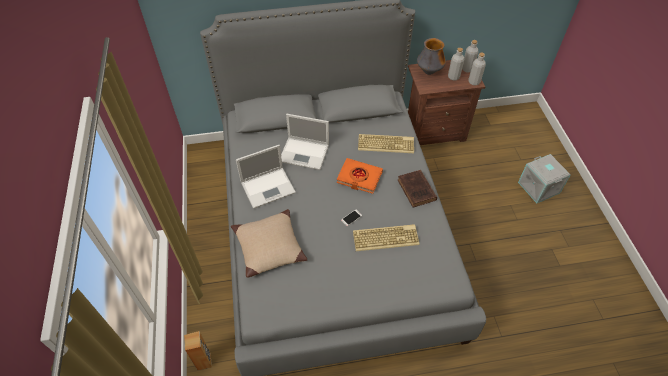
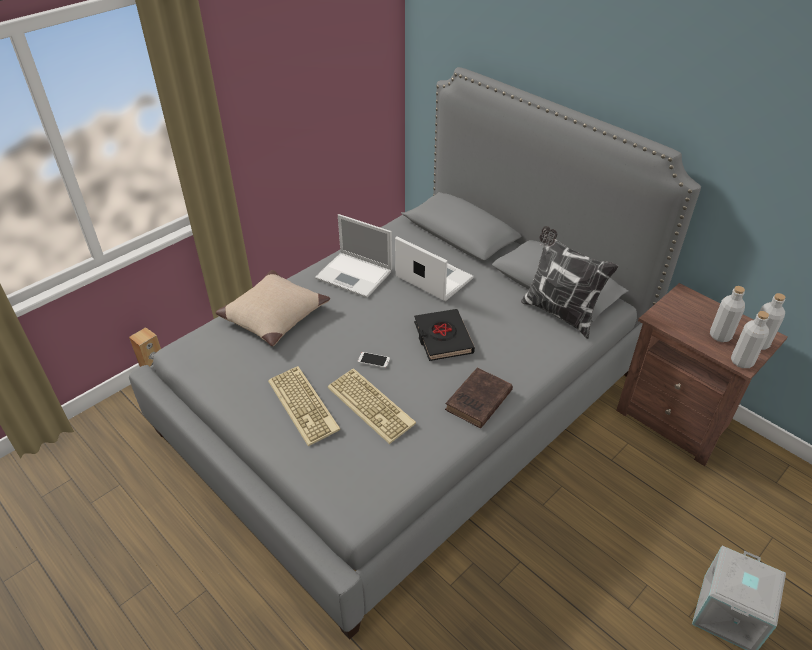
camera: 55 degrees right, 10 degrees down
laptop [281,114,329,170] -> laptop turned 150 degrees clockwise [395,236,474,301]
orange book [337,158,383,194] -> black book [414,309,475,361]
keyboard [358,134,414,153] -> keyboard moved to [268,366,340,446]
vase [417,38,446,75] -> none
none -> pillow [521,226,619,339]

